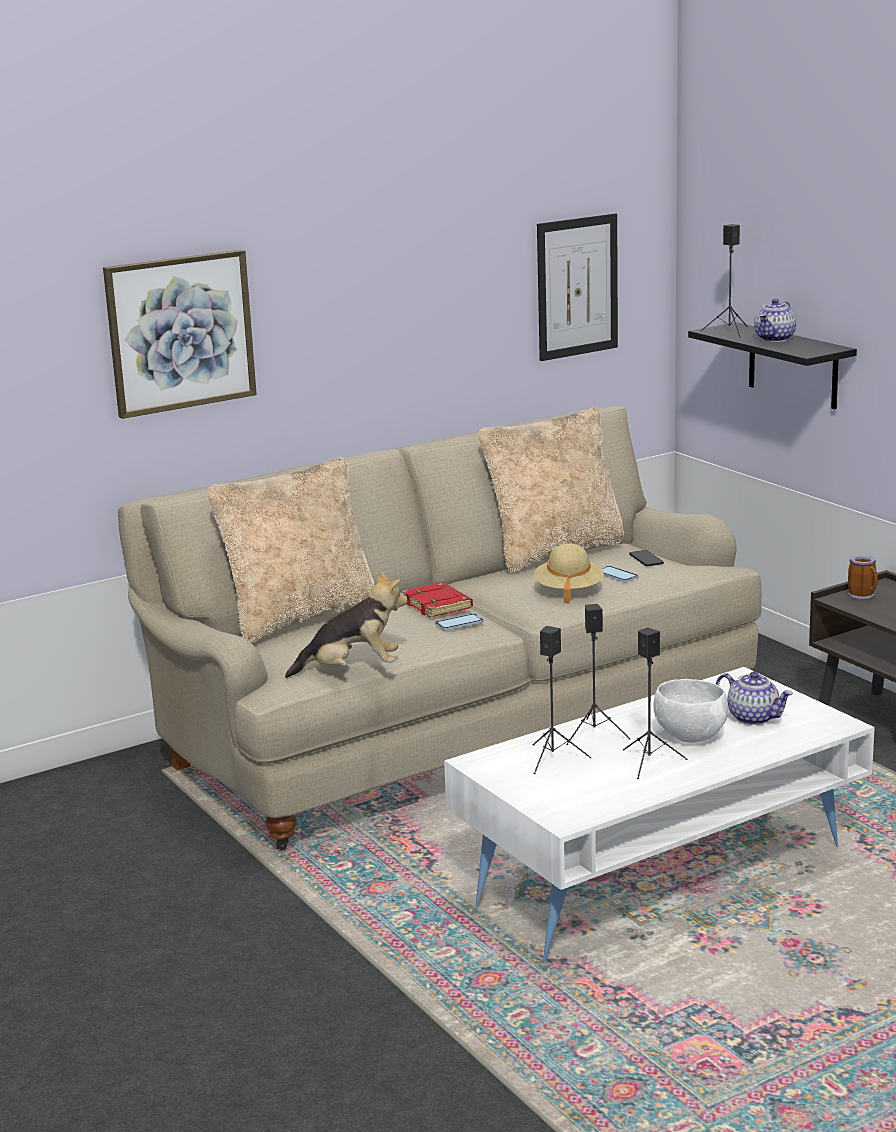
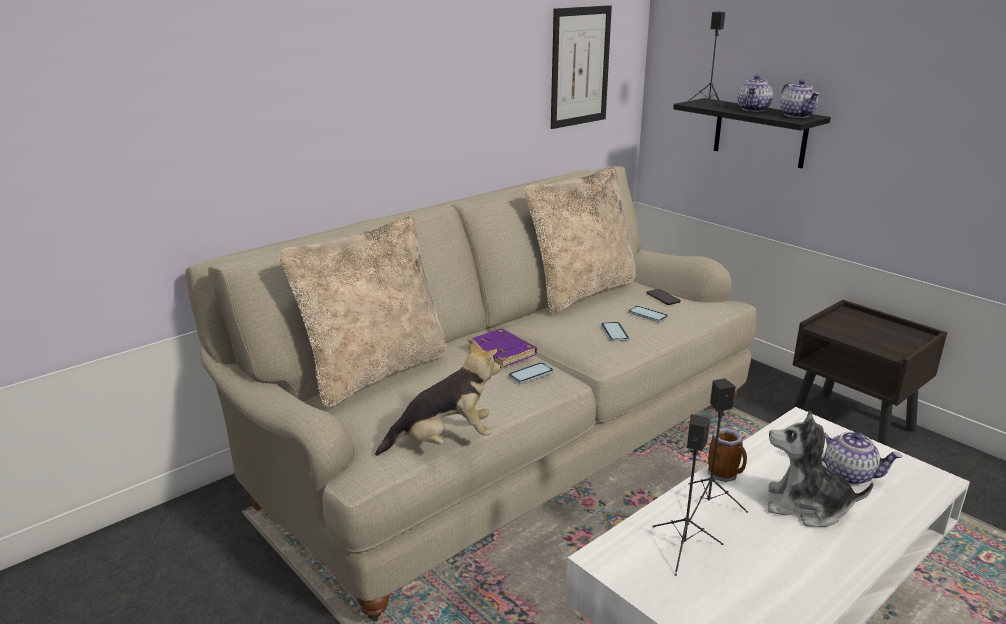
camera: 10 degrees left, 5 degrees up
picture [103,249,257,419] -> none
red book [402,582,473,618] -> purple book [468,329,537,368]
beige hat [534,543,604,604] -> phone [601,322,629,341]
black speaker [623,627,687,779] -> none
white bowl [653,679,728,743] -> plush toy [767,410,874,527]
mug [848,555,878,600] -> mug moved to [708,428,747,482]
none -> teapot [780,80,820,118]

